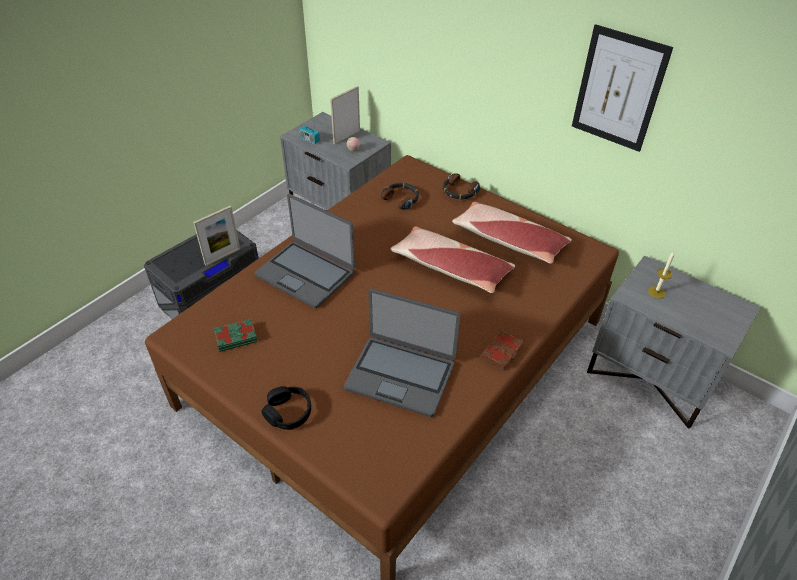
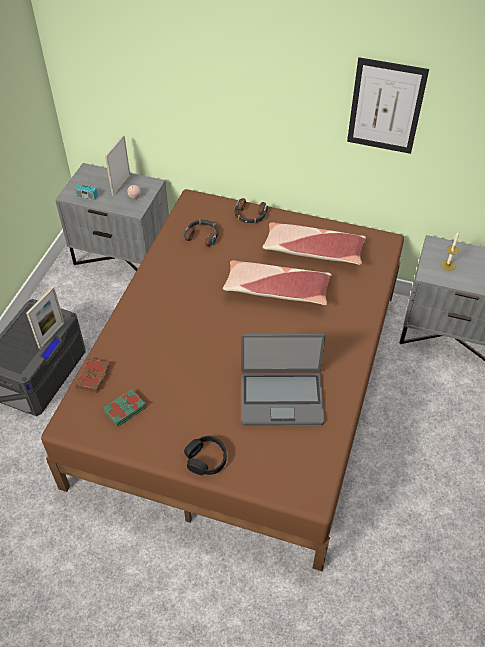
camera: 20 degrees left, 5 degrees up
laptop [254,194,355,308] -> none
brown book [481,330,523,371] -> brown book moved to [75,357,110,393]

